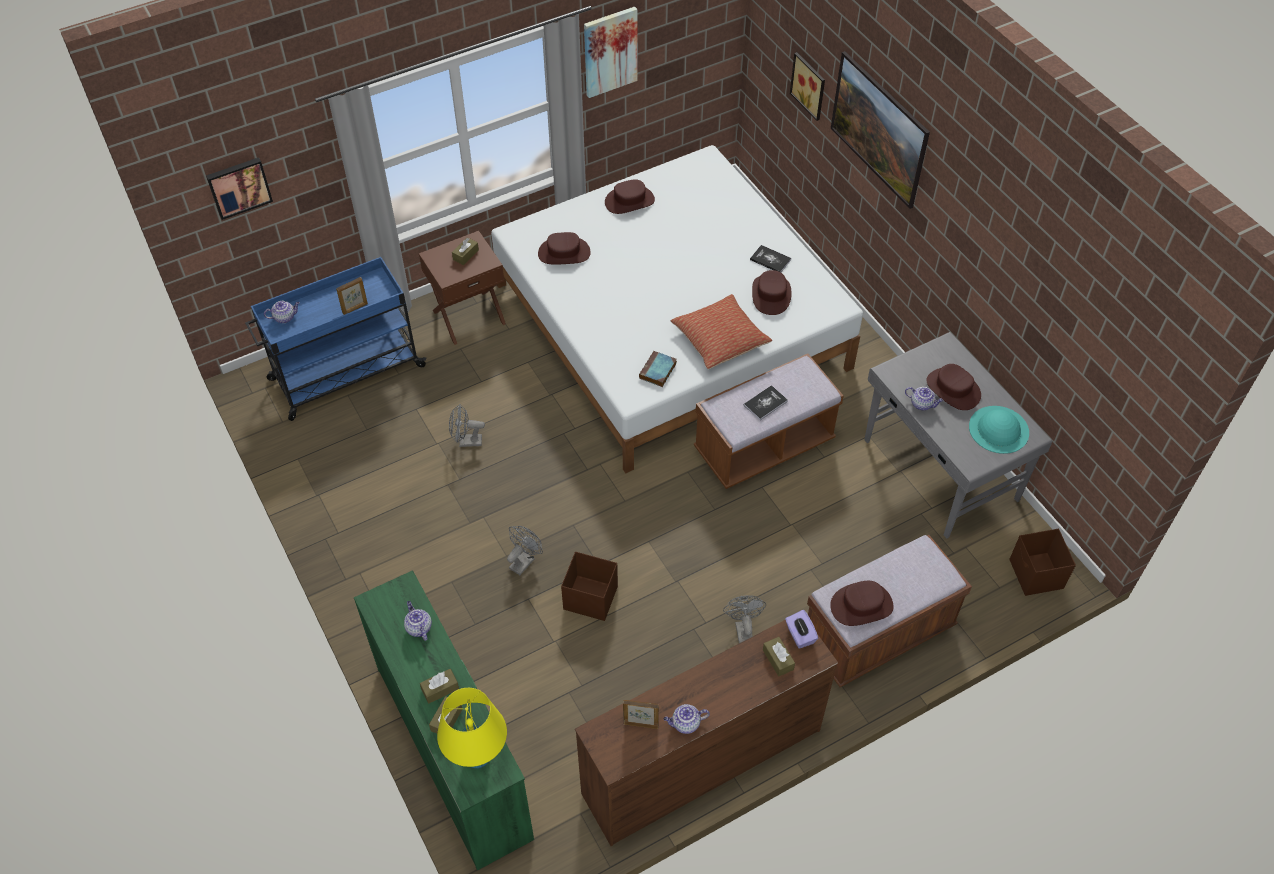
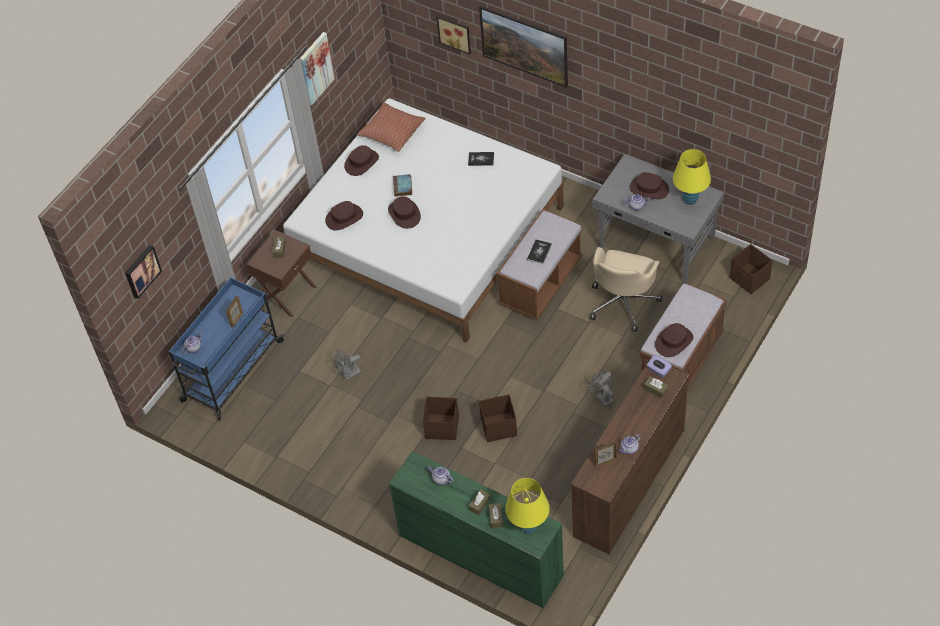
camera: 25 degrees left, 0 degrees up
grey fan [507,526,543,575] -> brown storage box [423,396,459,440]
book [639,351,677,387] -> book moved to [393,174,412,197]
pillow [671,294,772,369] -> pillow moved to [357,102,426,152]
brown hat [752,270,792,315] -> brown hat moved to [388,196,421,229]
turquoise hat [969,406,1029,454] -> yellow table lamp [673,149,711,205]
none -> beige office chair [590,247,662,332]

